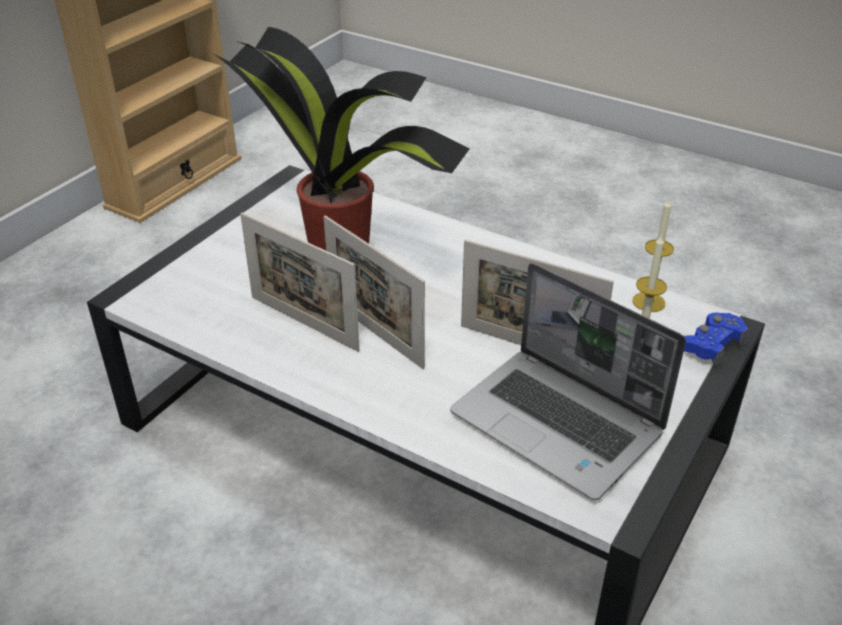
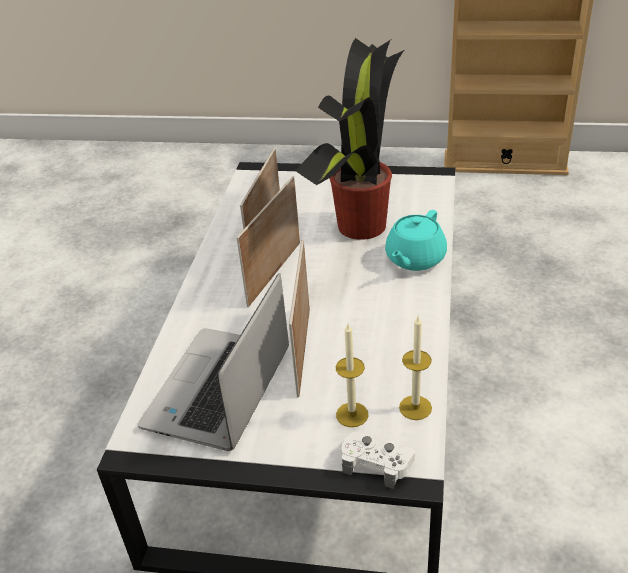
camera: 70 degrees right, 0 degrees up
blue game controller [684,313,748,367] -> white game controller [341,432,415,489]
none -> turquoise teapot [385,210,447,271]

